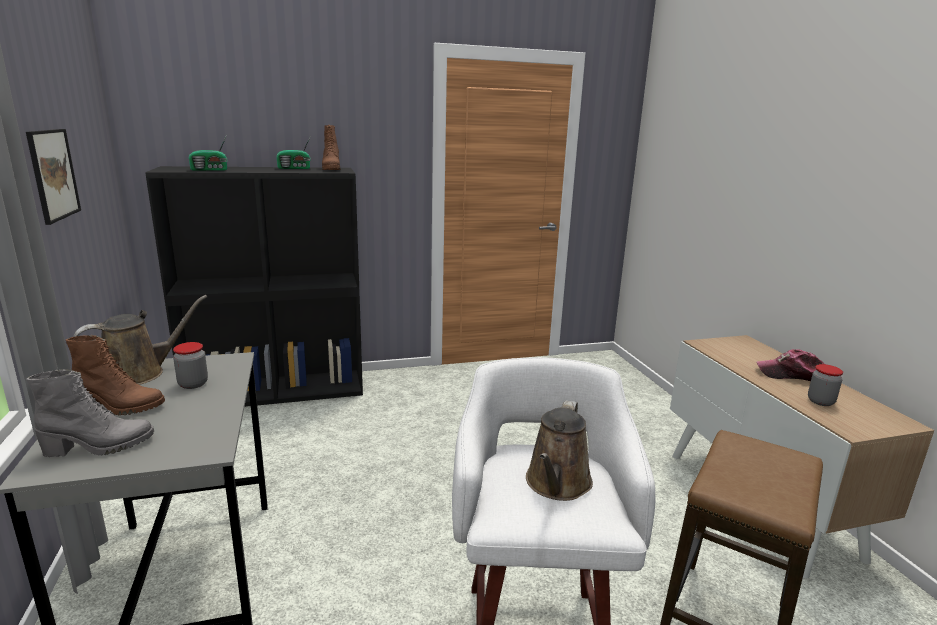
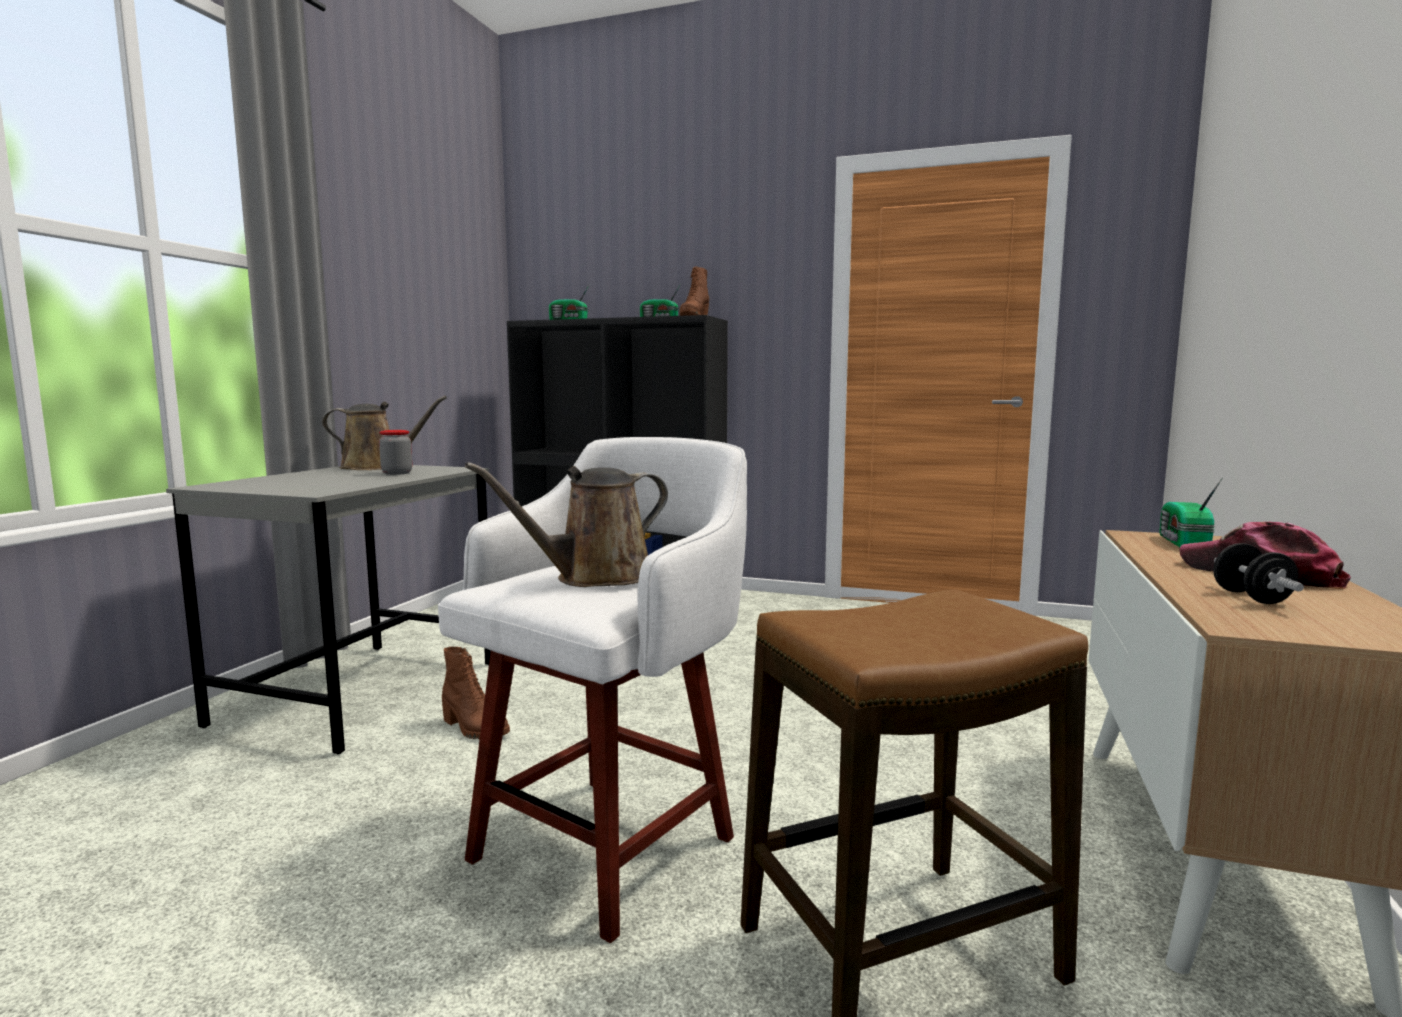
camera: 35 degrees right, 10 degrees down
picture [26,129,81,225] -> none
grey boot [27,369,154,457] -> none
brown boot [66,335,165,415] -> brown boot moved to [442,647,510,739]
jar [808,364,843,406] -> black dumbbell [1213,543,1304,604]
none -> radio [1159,479,1222,547]

